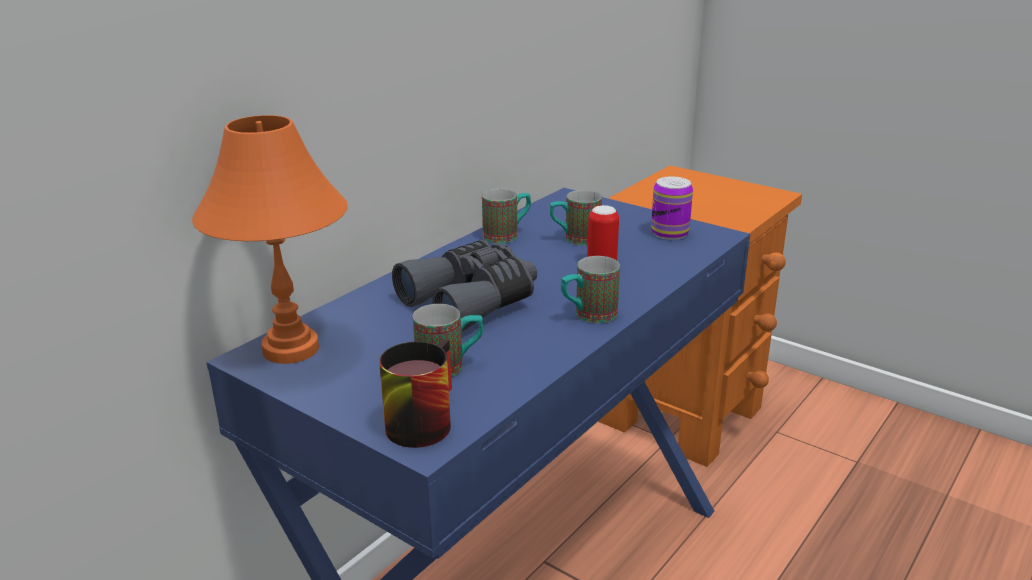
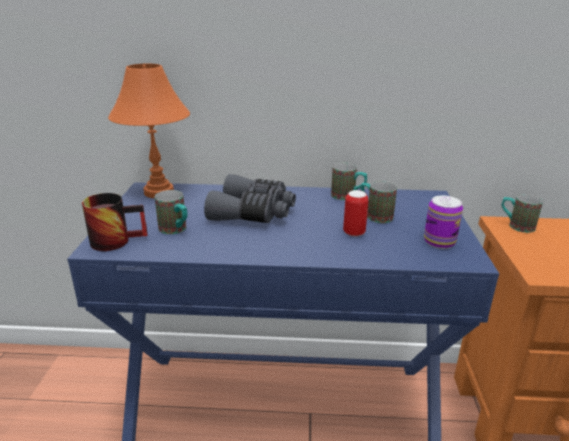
camera: 55 degrees right, 0 degrees up
mug [561,256,620,323] -> mug moved to [502,194,543,233]

